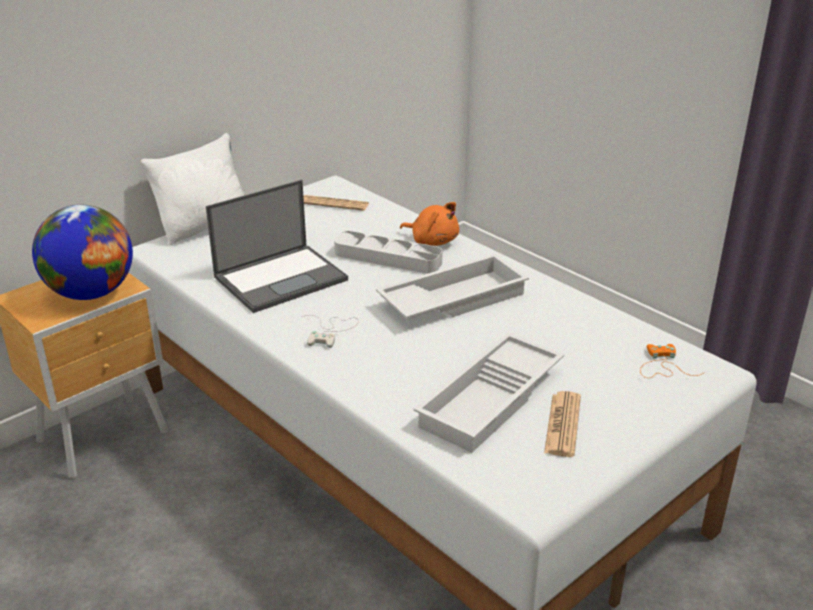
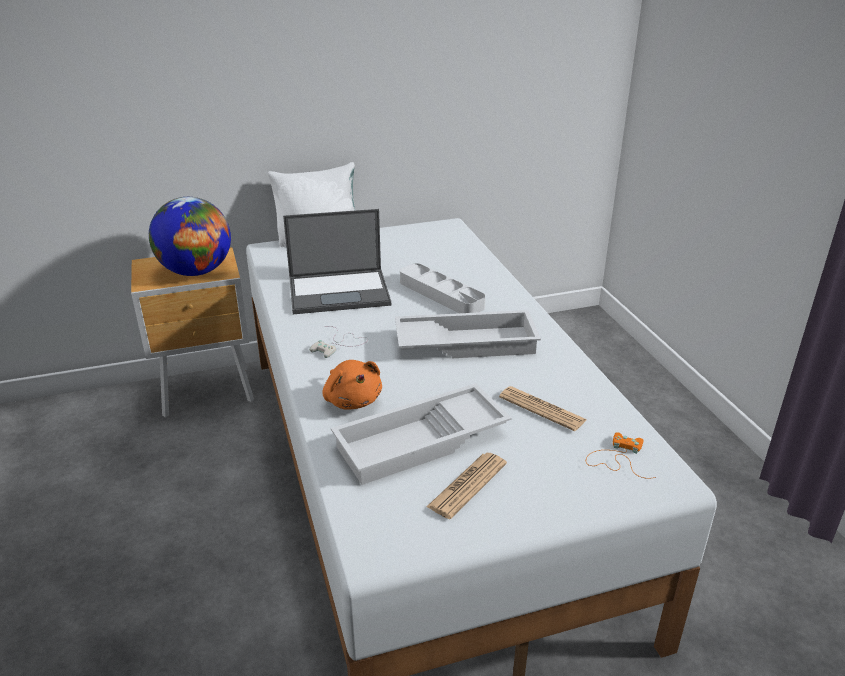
camera: 25 degrees right, 0 degrees up
newspaper [303,195,369,211] -> newspaper moved to [499,386,587,431]
orange plush toy [400,202,459,246] -> orange plush toy moved to [323,360,382,410]

